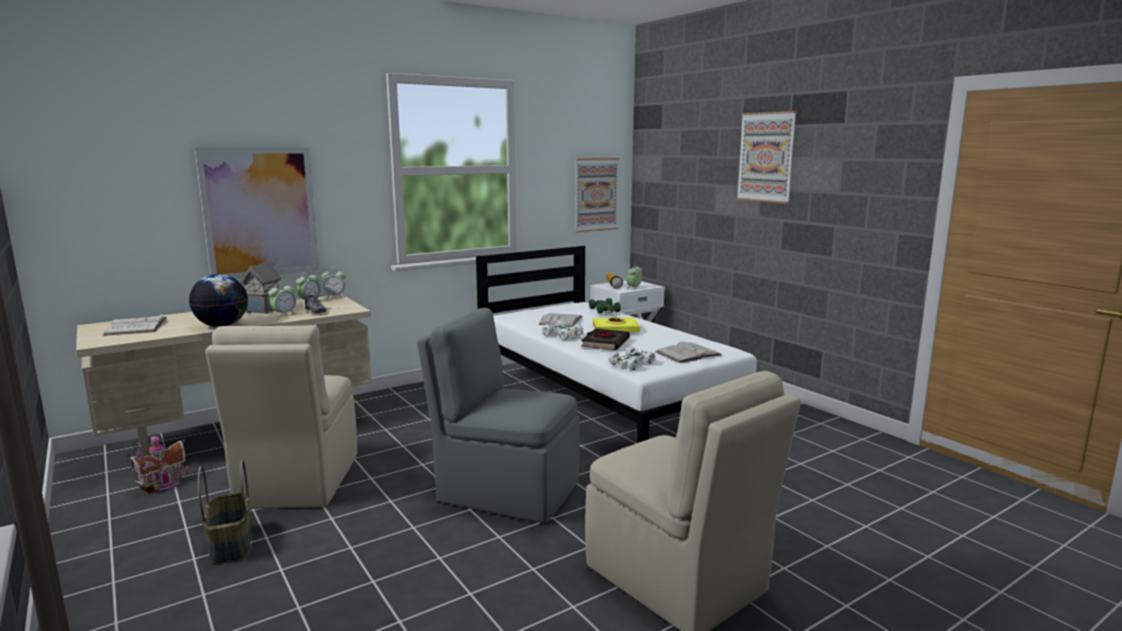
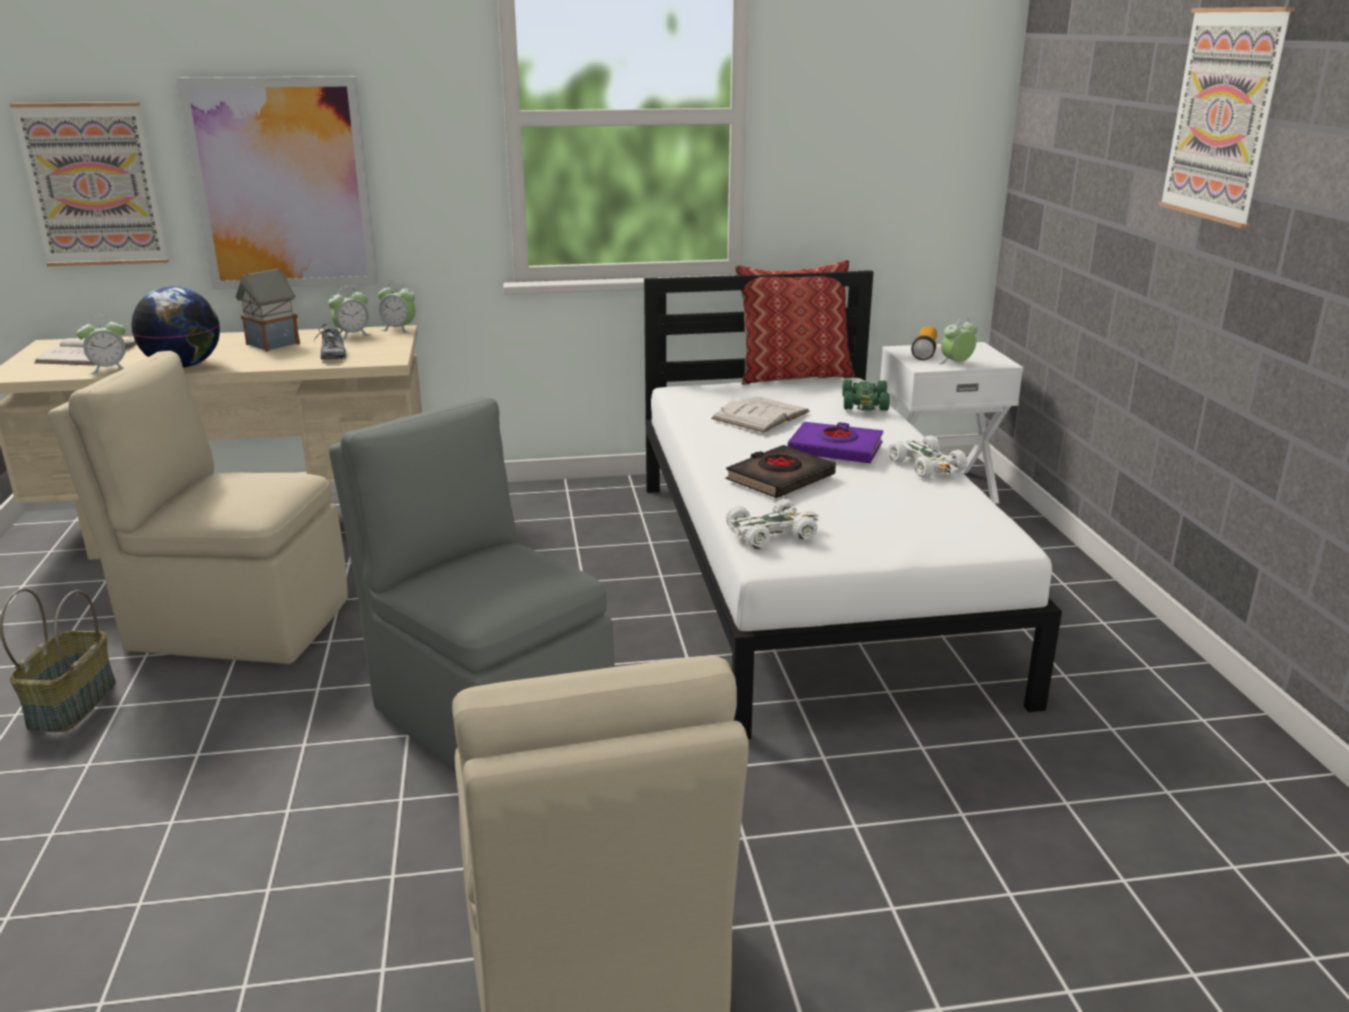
camera: 25 degrees right, 10 degrees up
toy house [126,433,190,493] -> none
beige chair [205,325,357,509] -> beige chair turned 75 degrees clockwise [48,351,348,664]
alarm clock [268,282,298,318] -> alarm clock moved to [77,316,125,374]
white toy car [542,321,583,340] -> white toy car moved to [888,436,967,478]
picture [575,158,620,233] -> picture moved to [10,102,169,266]
yellow book [592,316,640,332] -> purple book [788,422,883,463]
white book [656,342,722,363] -> none
none -> pillow [734,260,854,385]

